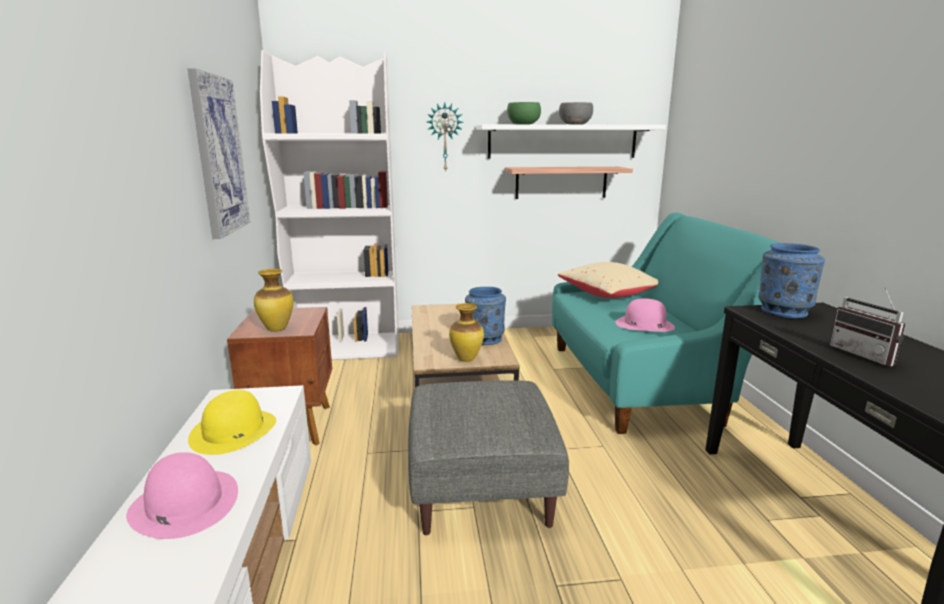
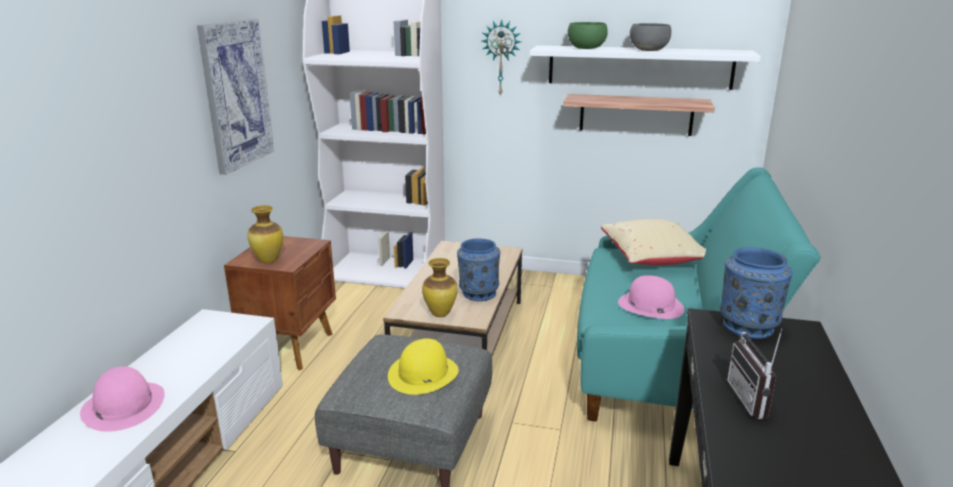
camera: 20 degrees right, 5 degrees up
yellow hat [188,390,276,455] -> yellow hat moved to [388,338,459,395]

